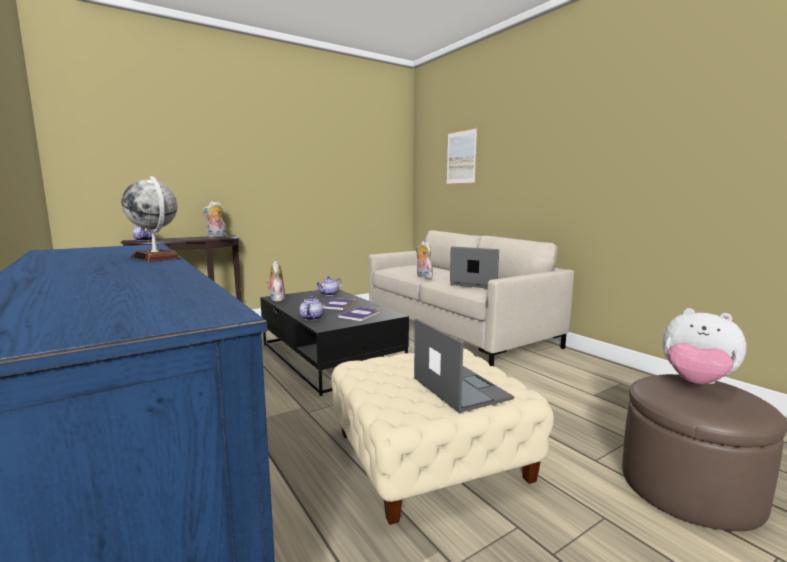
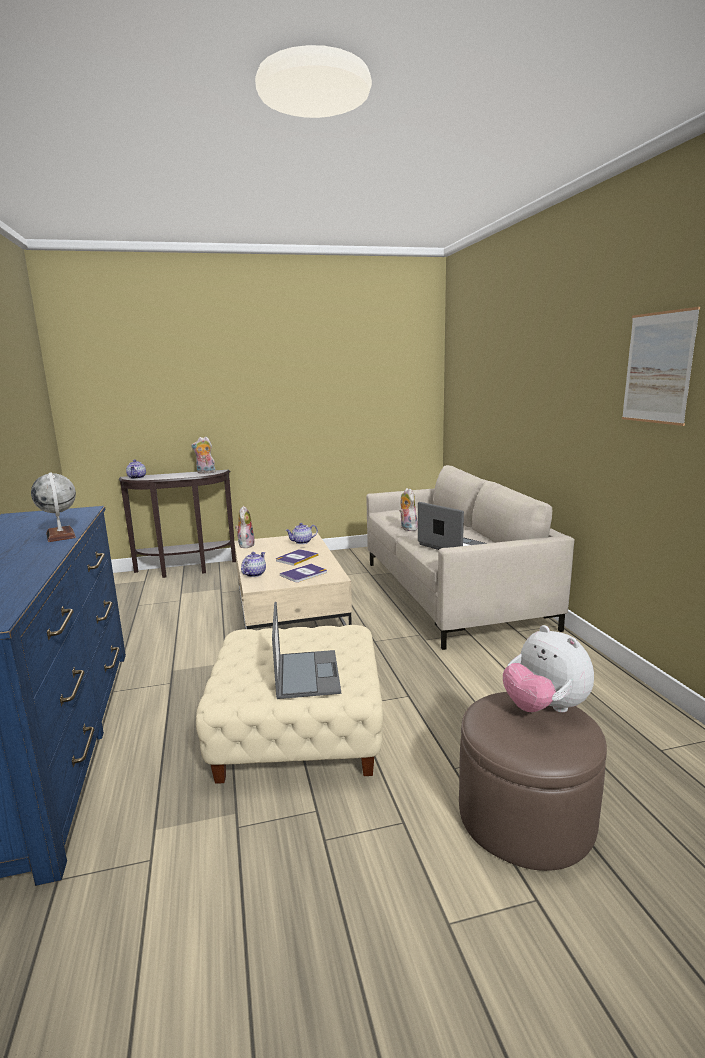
camera: 20 degrees right, 5 degrees up
black coffee table [260,290,409,396] -> beige coffee table [234,533,352,629]
picture [447,127,477,185] -> picture moved to [622,307,700,426]

